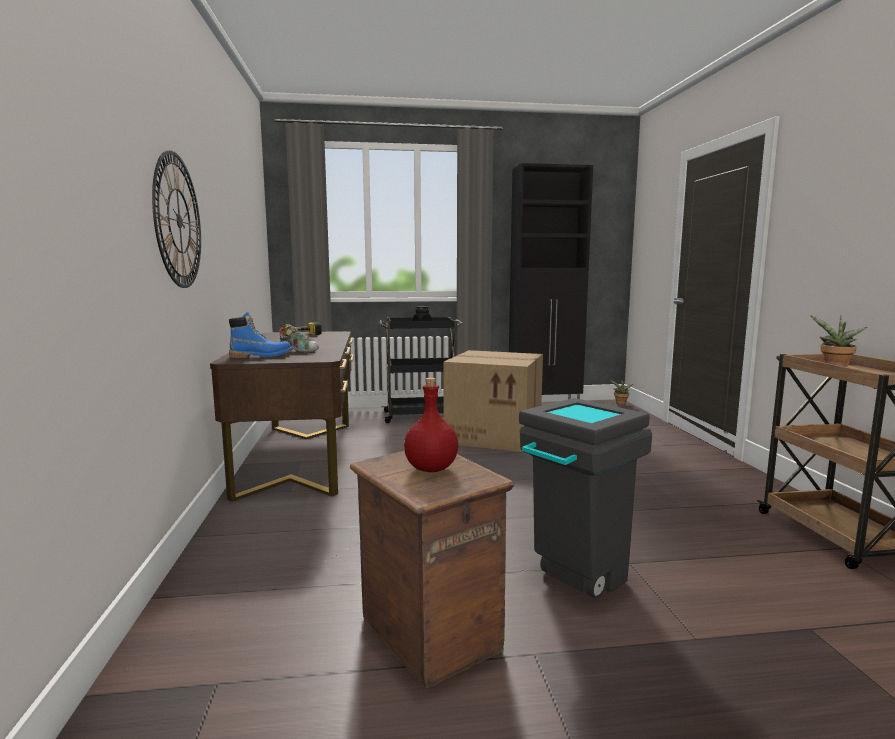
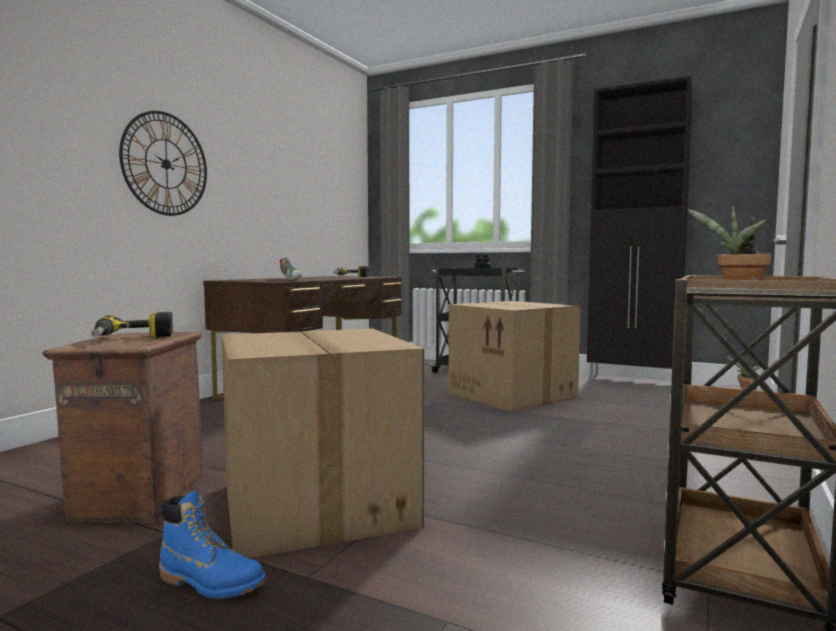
camera: 35 degrees right, 5 degrees down
blue boot [229,312,292,358] -> blue boot moved to [159,490,266,599]
red bottle [404,378,458,472] -> power drill [91,312,173,338]
grey trash can [519,398,652,599] -> cardboard box [222,328,424,558]

